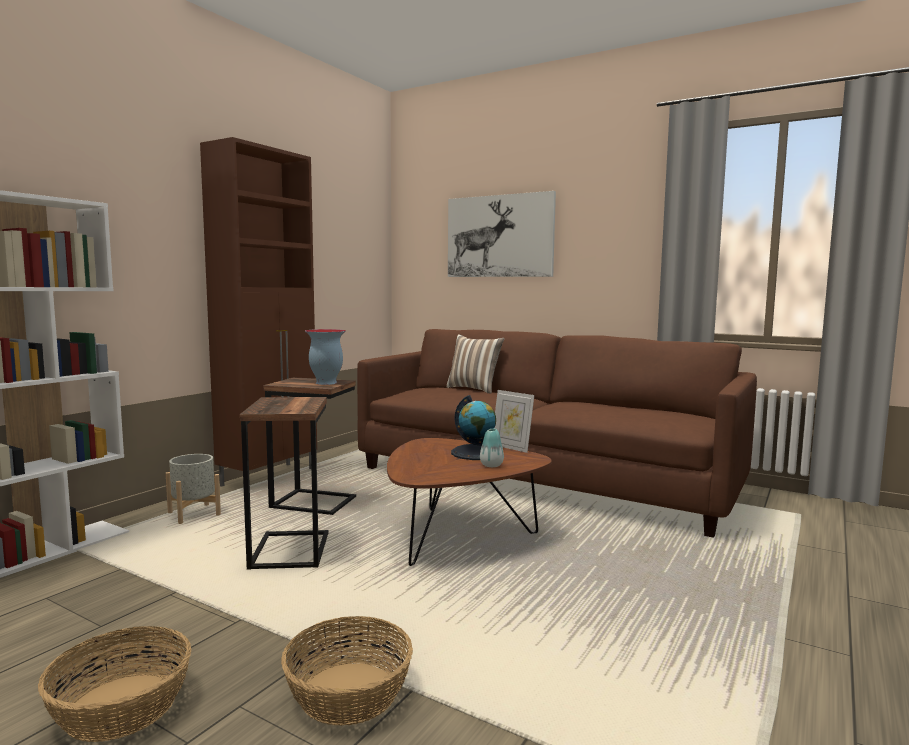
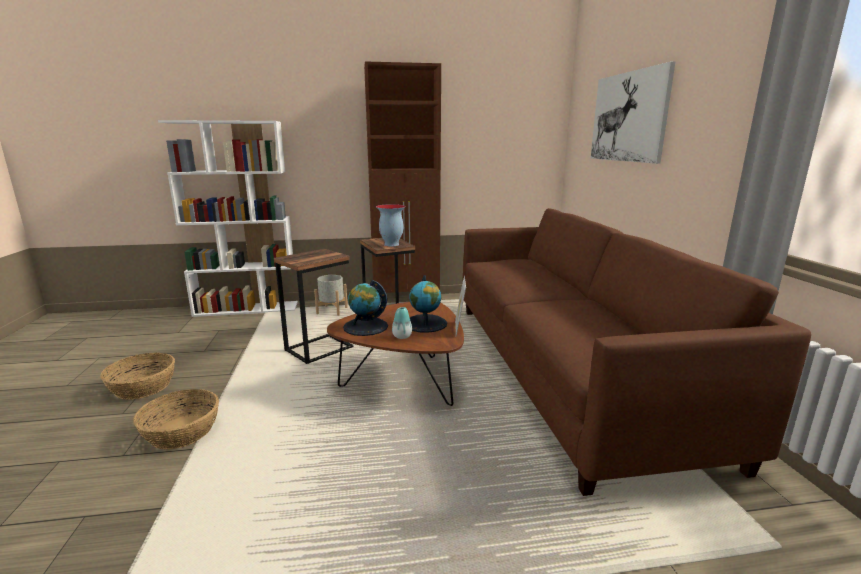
camera: 50 degrees right, 10 degrees up
pillow [446,334,505,393] -> none
none -> globe [343,280,388,336]

